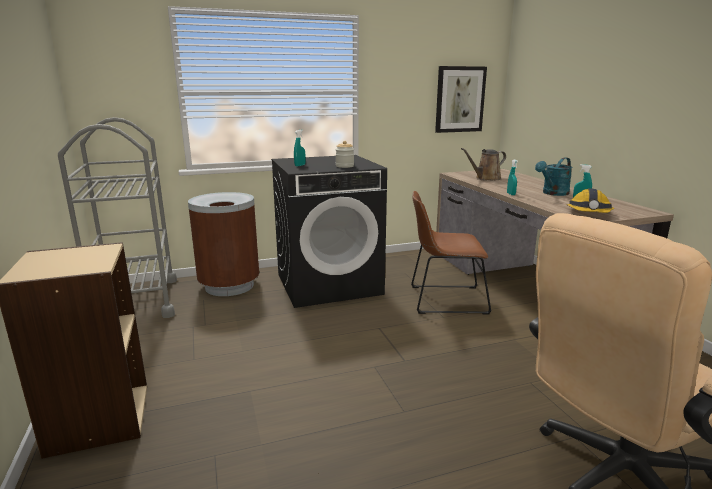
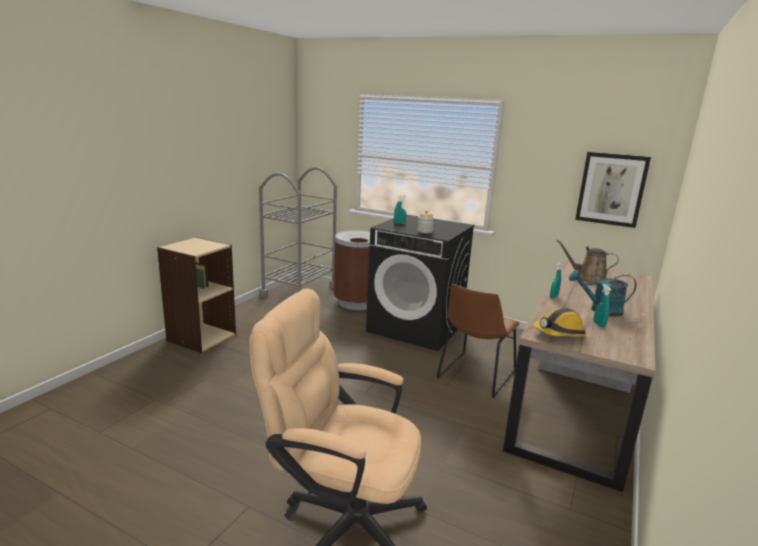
camera: 45 degrees right, 0 degrees up
brown chair [411,191,492,314] -> brown chair turned 105 degrees counterclockwise [437,284,520,398]

